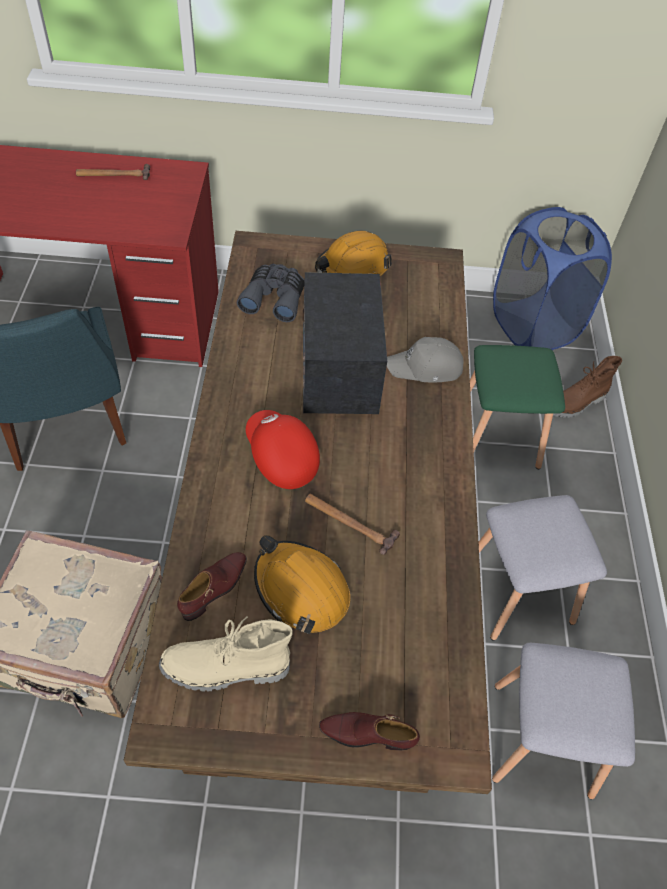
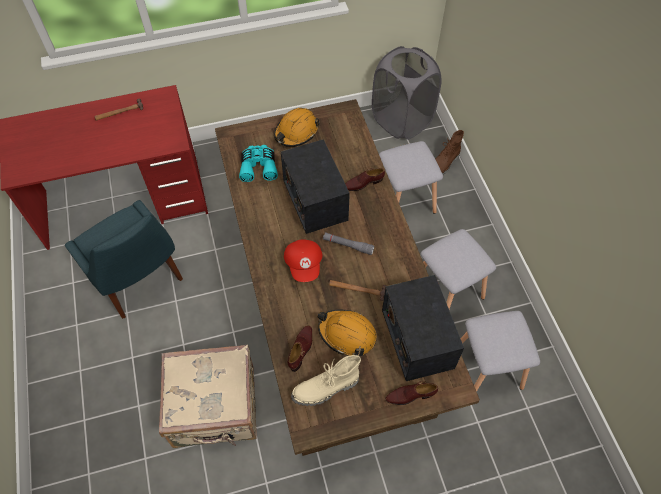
camera: 15 degrees left, 5 degrees up
grey binoculars [237,264,305,322] -> turquoise binoculars [239,145,278,182]
red cap [246,410,320,489] -> red cap turned 135 degrees counterclockwise [284,239,322,282]
grey cap [387,337,464,383] -> brown shoe [346,168,385,191]
green stool [470,345,565,469] -> grey stool [379,141,443,214]
blue laundry basket [493,207,612,350] -> grey laundry basket [372,46,442,140]
none -> grey flashlight [323,232,374,255]
none -> radio [382,275,464,381]

